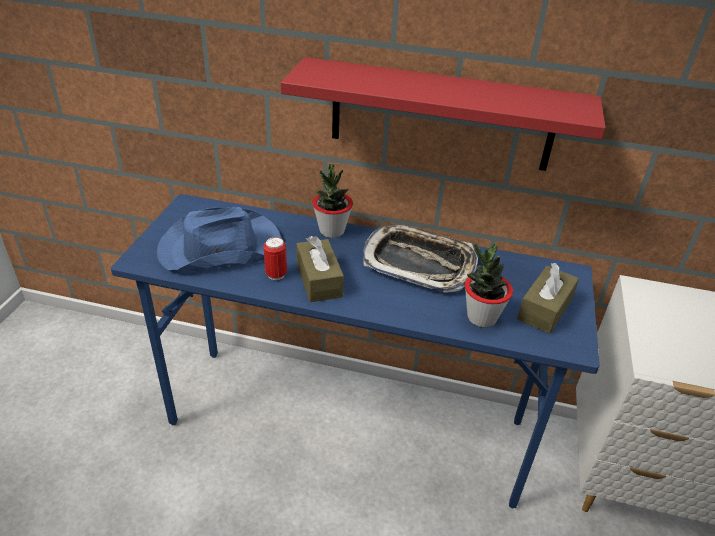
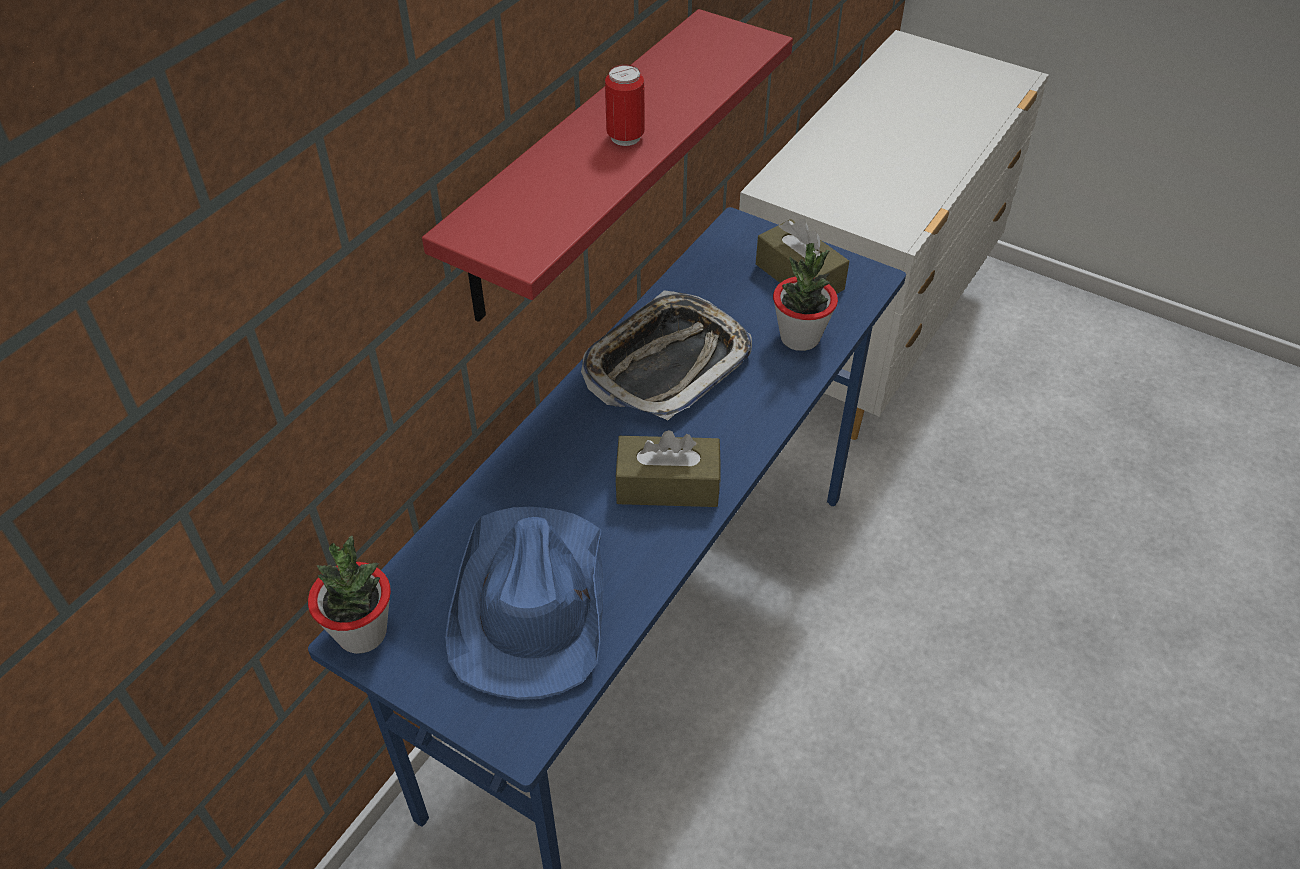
camera: 70 degrees left, 10 degrees up
can [264,237,287,280] -> can moved to [605,65,645,146]
potted plant [312,164,353,238] -> potted plant moved to [308,535,391,654]

